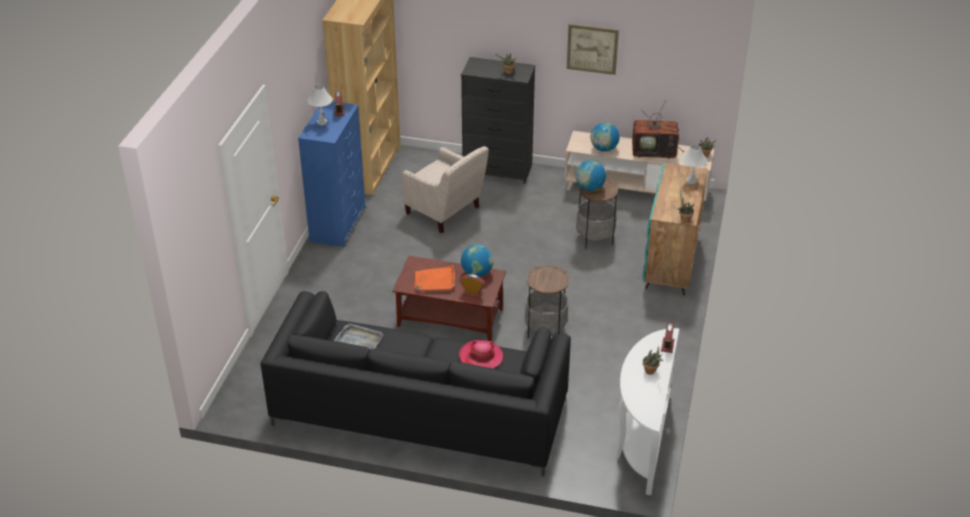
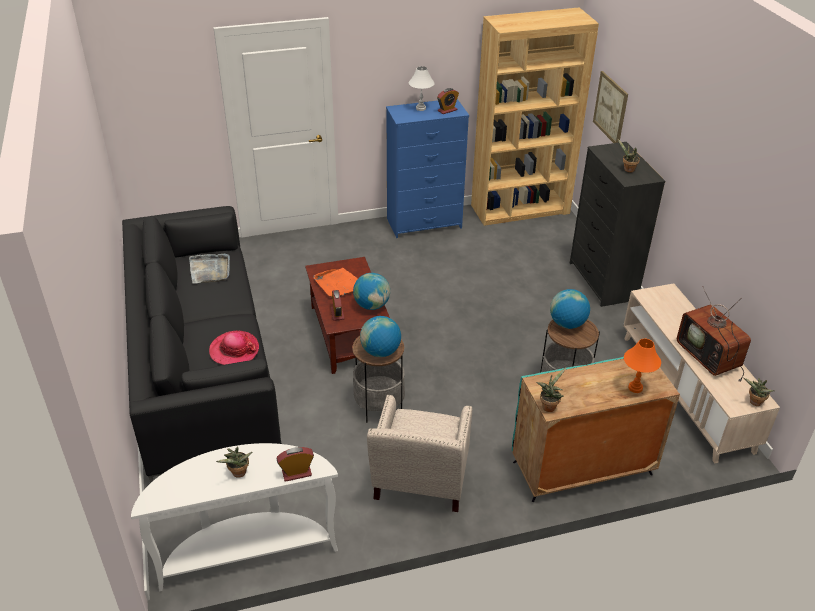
camera: 60 degrees right, 0 degrees up
beige armchair [402,146,489,234] -> beige armchair moved to [367,395,472,512]
picture [567,24,619,75] -> picture moved to [593,71,628,143]
globe [591,123,620,152] -> globe moved to [360,316,401,357]
white table lamp [682,144,707,184] -> orange table lamp [624,339,661,393]

